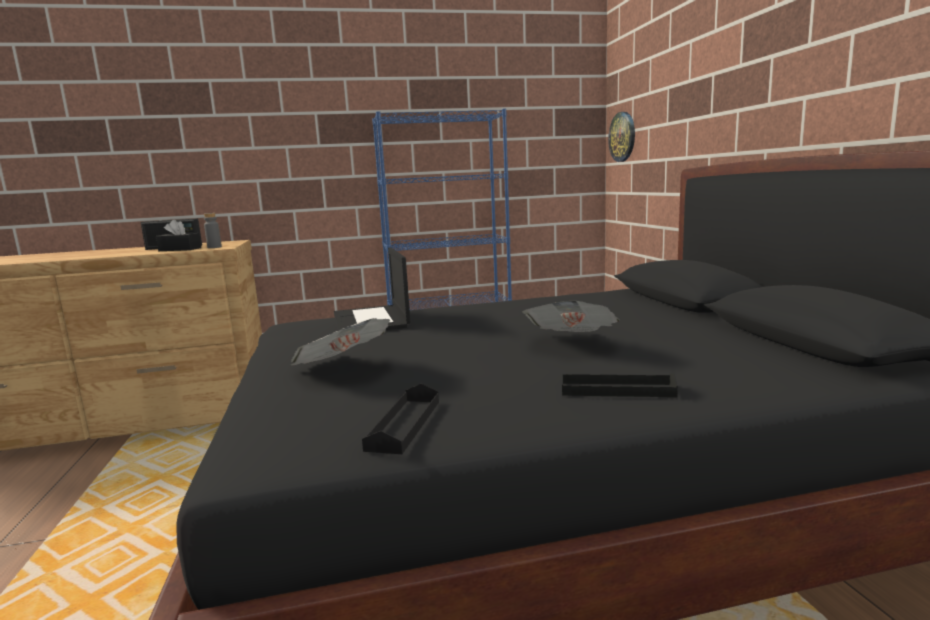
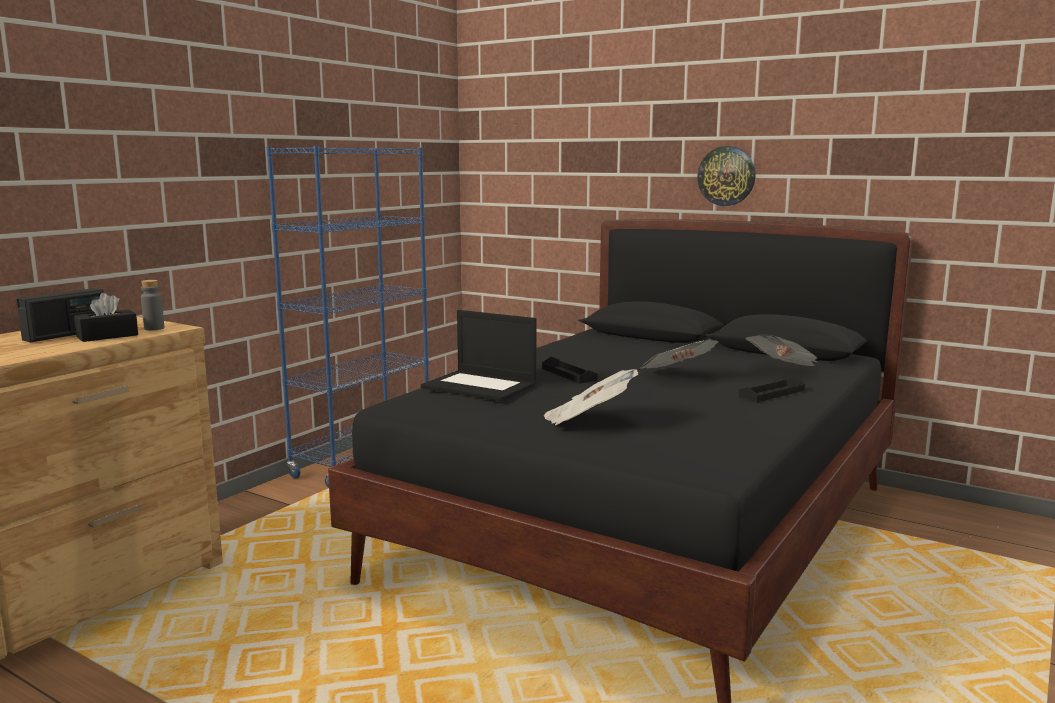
camera: 45 degrees left, 0 degrees up
black tray [362,383,439,454] -> black tray moved to [542,357,598,384]
wall clock [608,112,635,162] -> wall clock moved to [697,146,756,206]
none -> newspaper [746,335,818,366]

